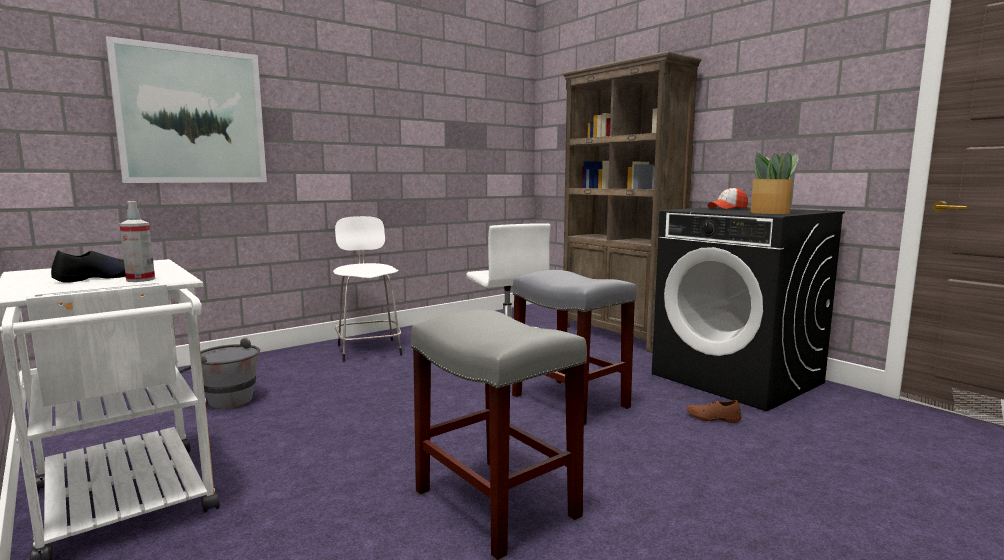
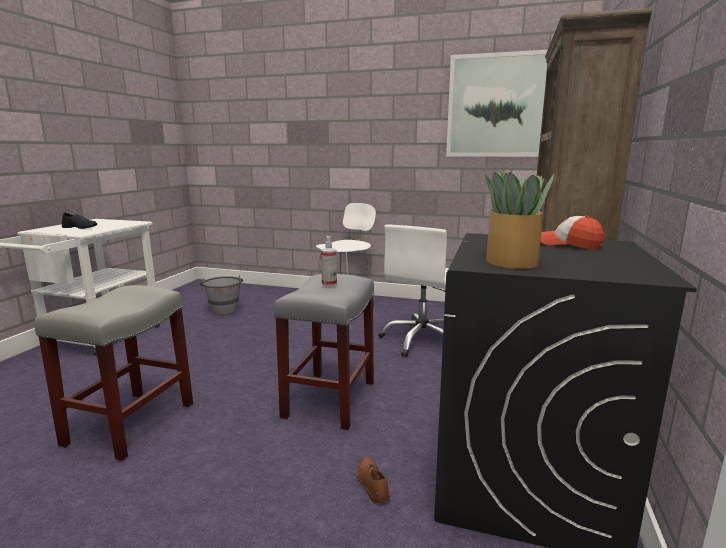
camera: 55 degrees right, 5 degrees up
picture [105,36,267,183] -> picture moved to [446,50,547,157]
spray bottle [119,201,155,282] -> spray bottle moved to [321,236,337,286]

